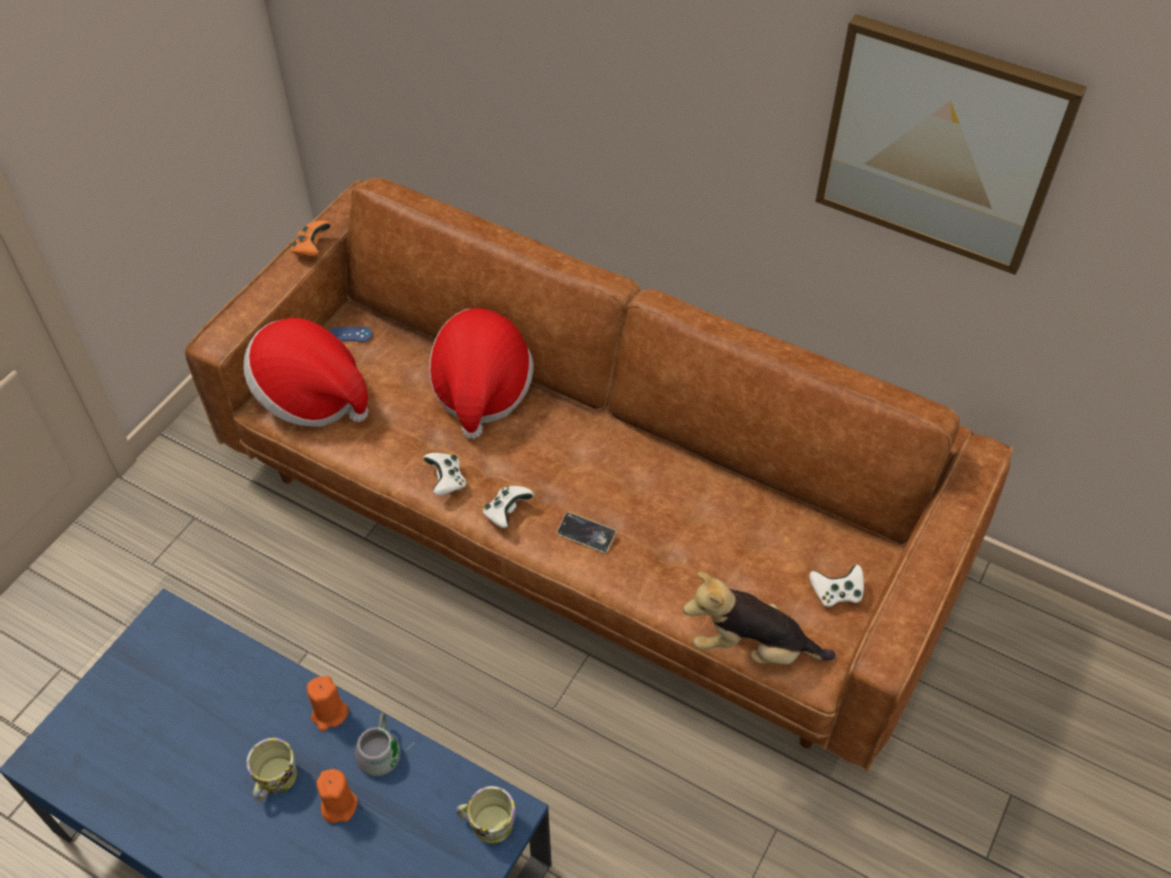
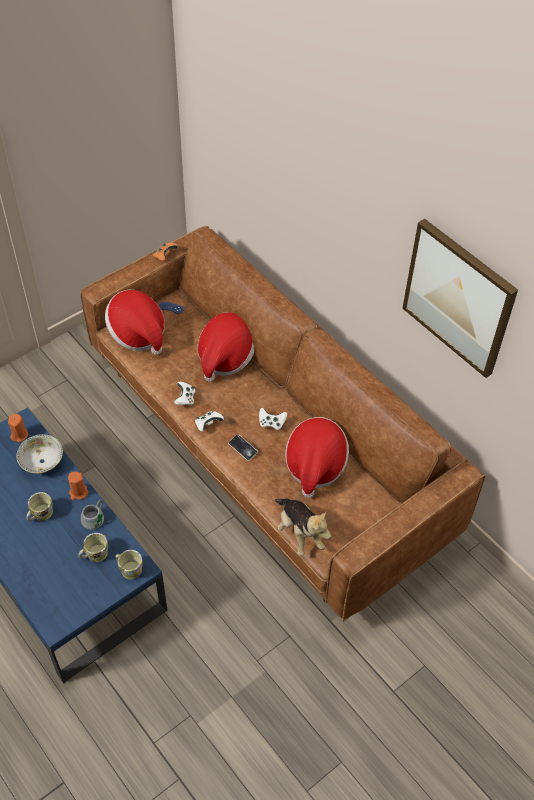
camera: 20 degrees right, 0 degrees up
orange candle [316,769,358,823] -> orange candle moved to [8,414,28,442]
plush toy [683,572,836,665] -> plush toy turned 150 degrees counterclockwise [275,499,331,556]
white game controller [809,565,864,607] -> white game controller moved to [259,408,287,430]
none -> bowl [17,434,63,473]
none -> mug [78,533,108,562]
none -> hat [285,417,349,498]

